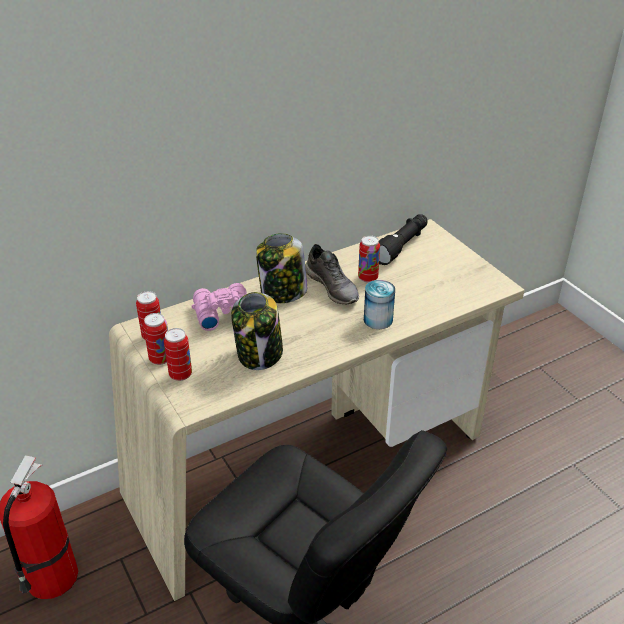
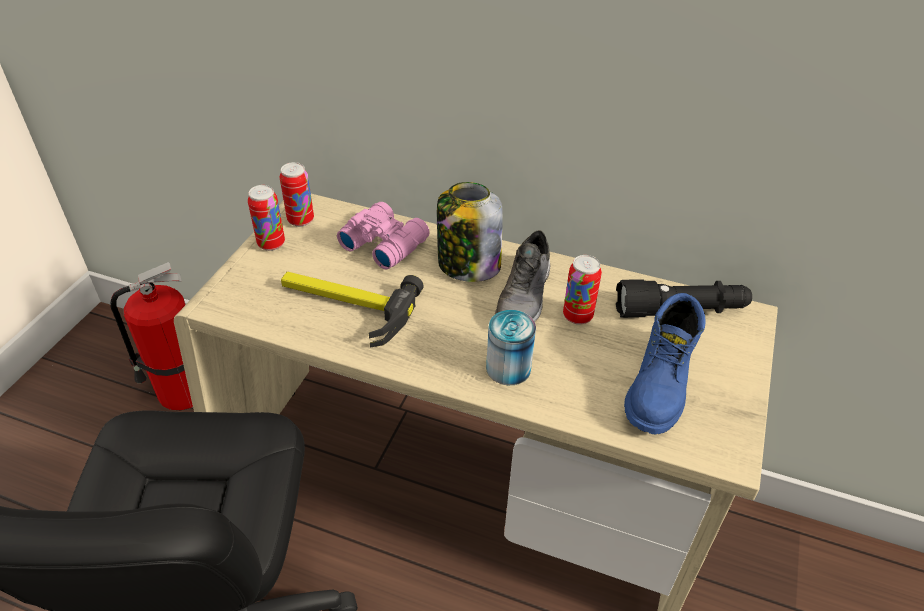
camera: 50 degrees right, 5 degrees up
can [164,328,192,381] -> none
jar [231,292,283,370] -> hammer [281,272,424,347]
none -> blue boot [624,293,706,434]

